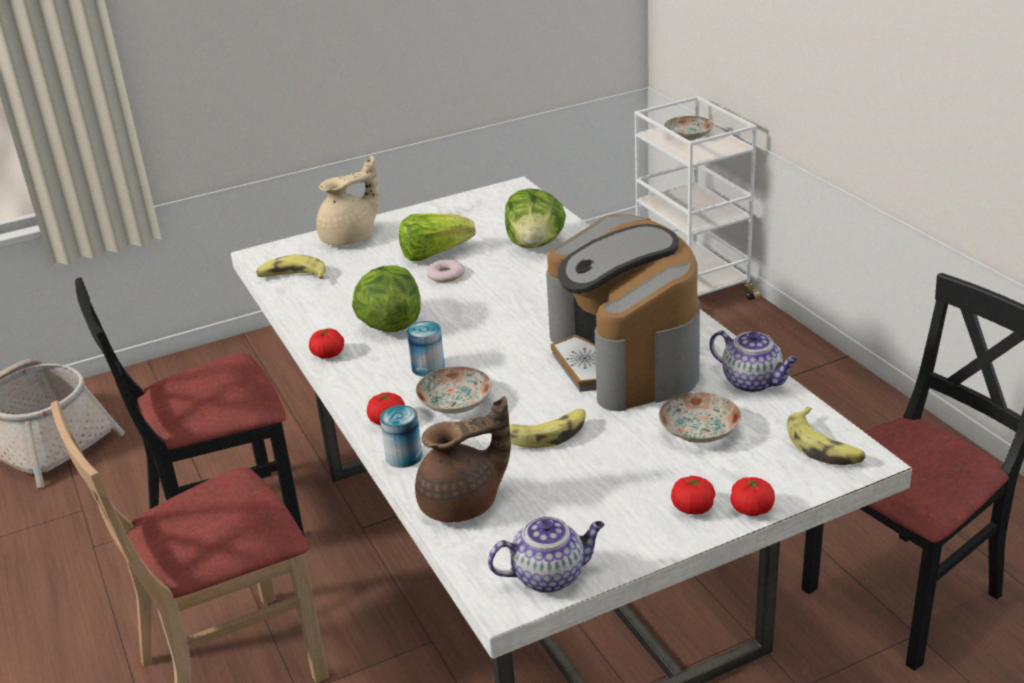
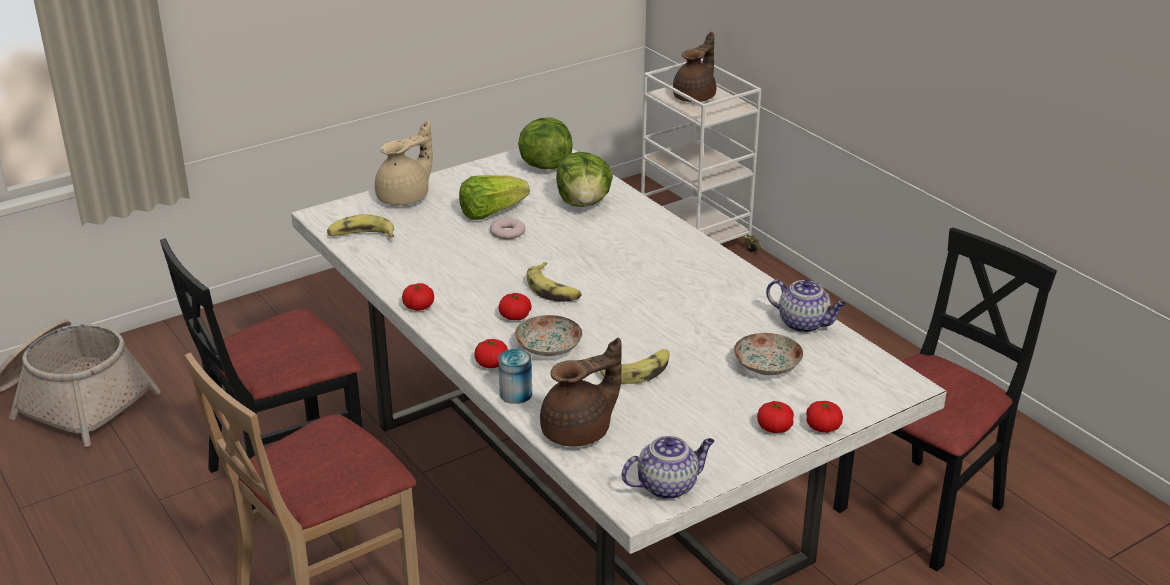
camera: 10 degrees left, 0 degrees up
lettuce [352,265,421,332] -> lettuce moved to [518,117,573,169]
can [407,321,445,377] -> tomato [499,293,532,320]
coffee machine [546,214,700,411] -> none
plate [664,116,713,140] -> brown teapot [673,32,716,102]
banana [787,407,865,465] -> banana moved to [527,262,582,302]

